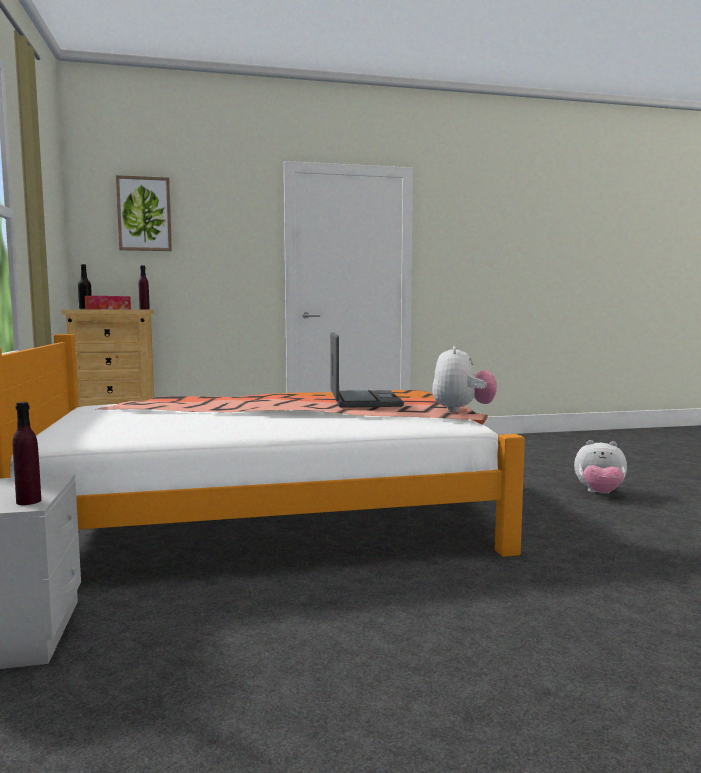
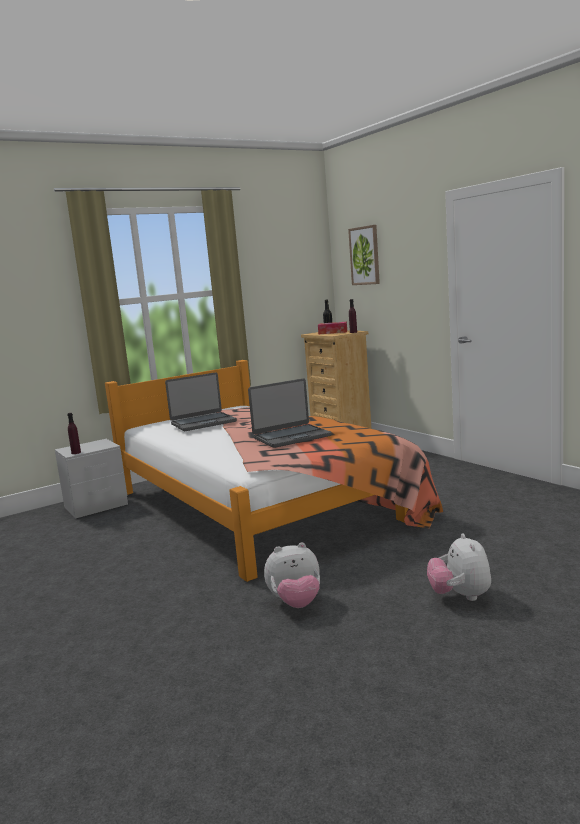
camera: 70 degrees right, 5 degrees up
plush toy [432,346,497,413] -> plush toy moved to [264,542,320,608]
none -> laptop [165,372,237,431]

